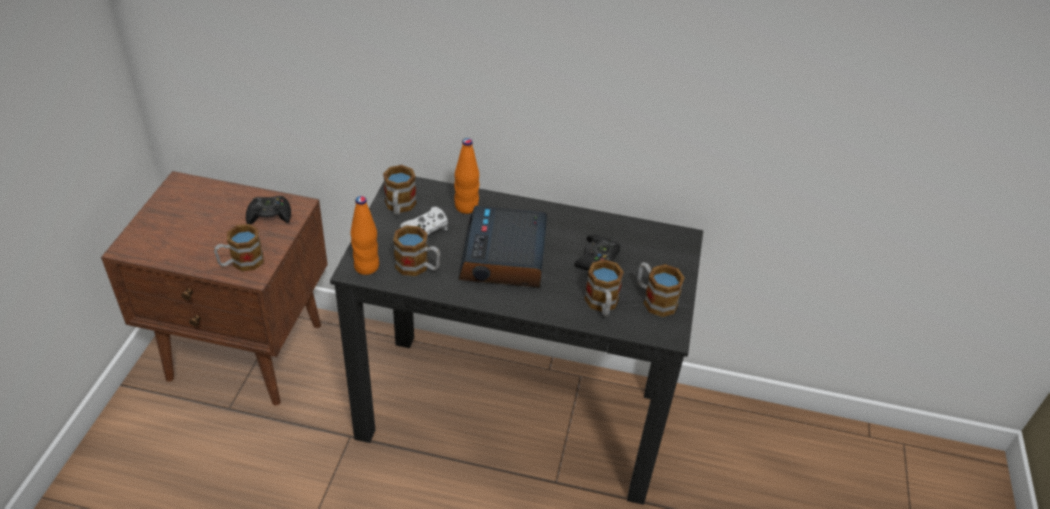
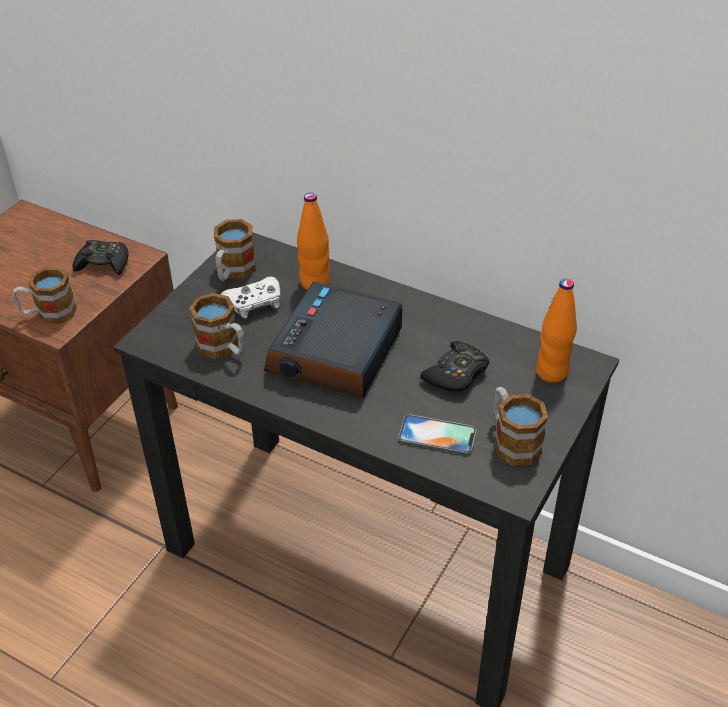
camera: 20 degrees right, 0 degrees up
orange bottle [351,196,379,275] -> orange bottle moved to [536,279,577,382]
mug [584,259,624,317] -> phone [398,414,477,455]

